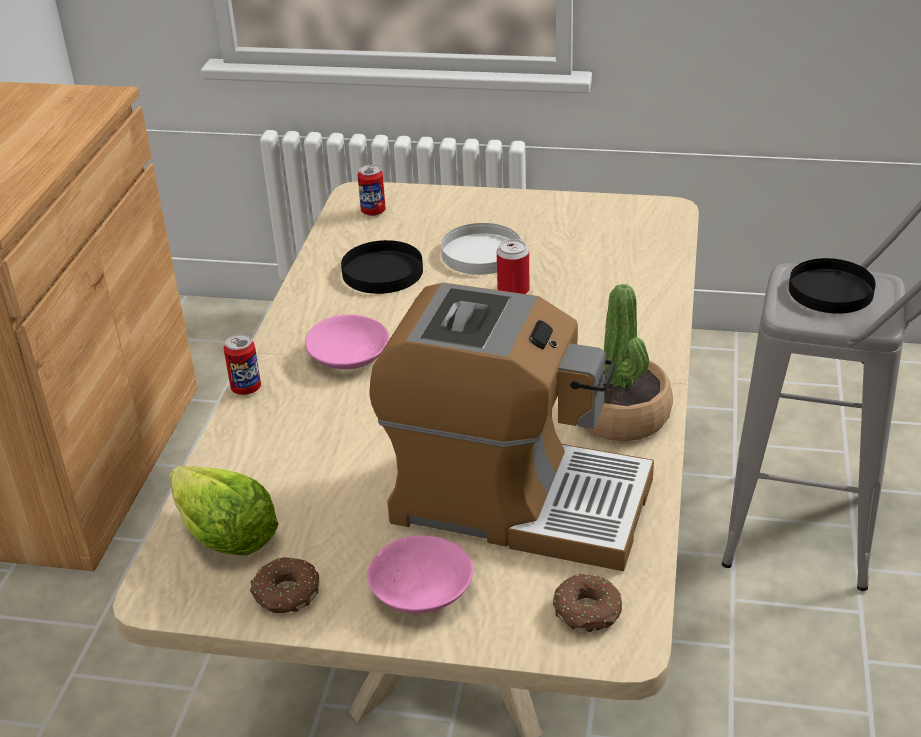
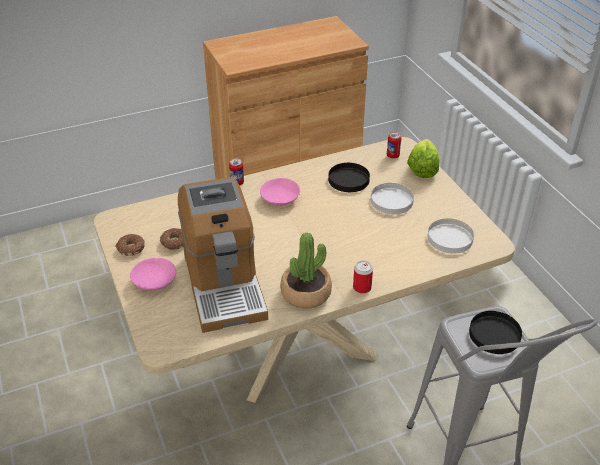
camera: 55 degrees right, 5 degrees up
lettuce [170,466,278,555] -> lettuce moved to [407,139,439,178]
can [497,239,530,294] -> can moved to [353,260,373,294]
donut [553,574,622,632] -> donut moved to [160,228,183,250]
none -> white plate [427,219,474,254]

